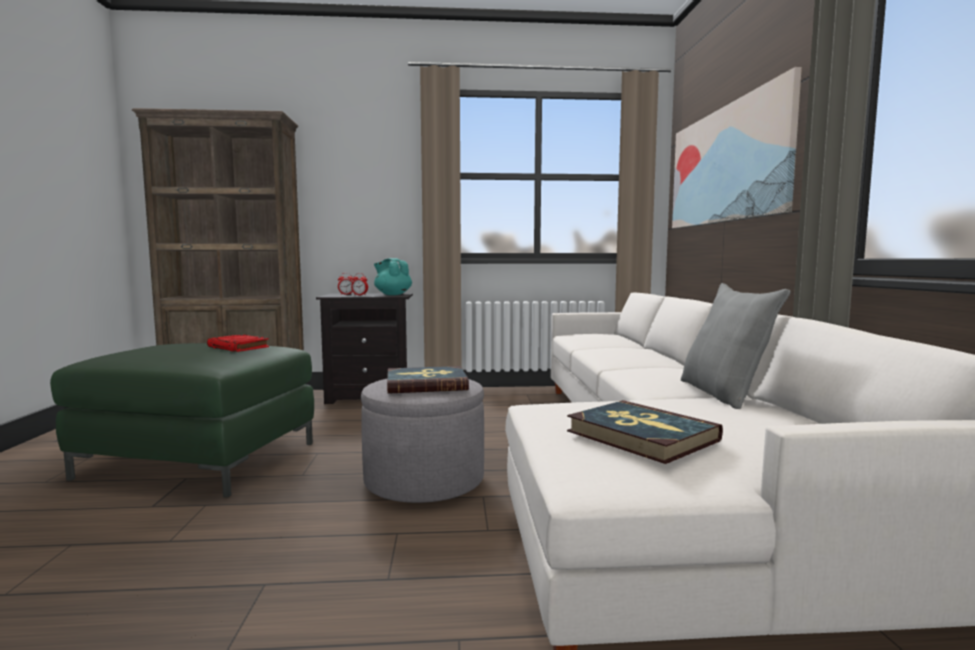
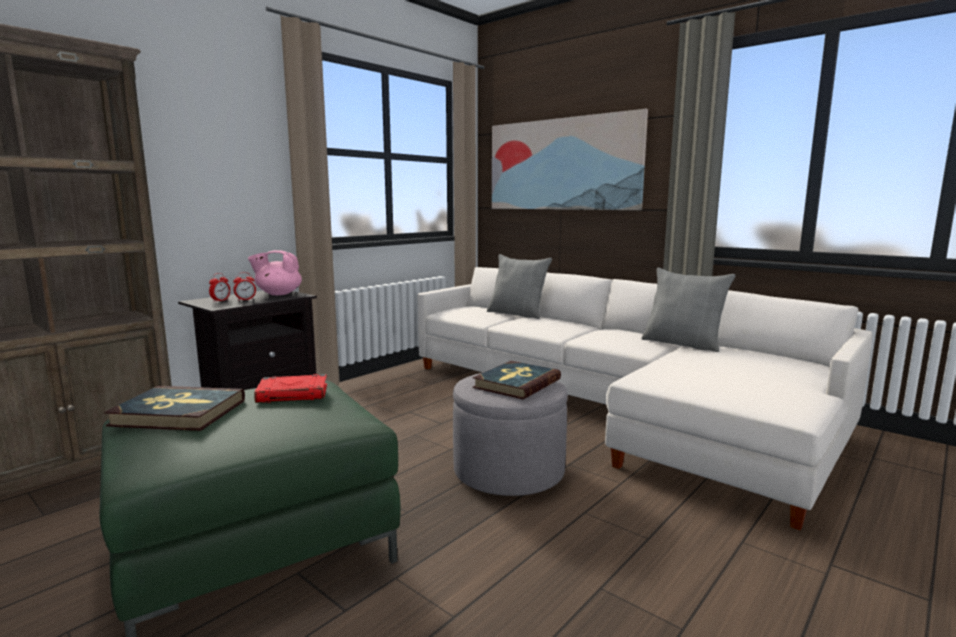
camera: 45 degrees left, 5 degrees up
turquoise teapot [374,258,412,295] -> pink teapot [248,250,302,295]
book [567,400,723,464] -> book moved to [104,386,245,431]
none -> grey pillow [487,254,552,319]

